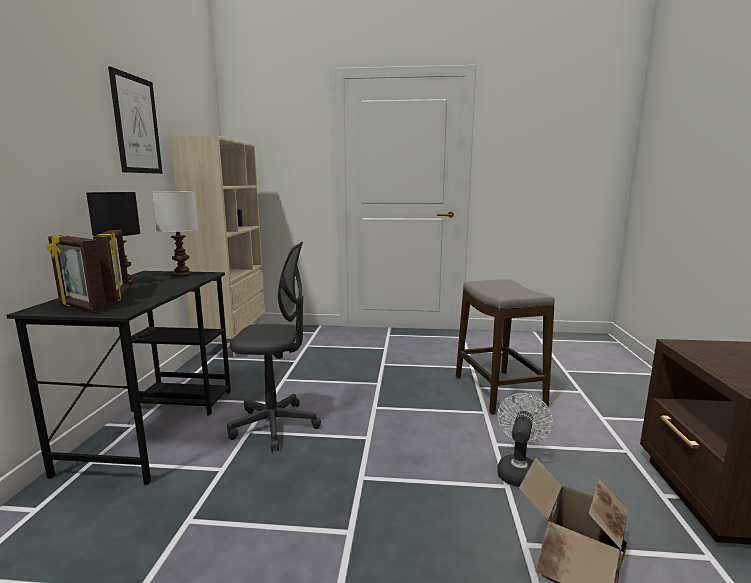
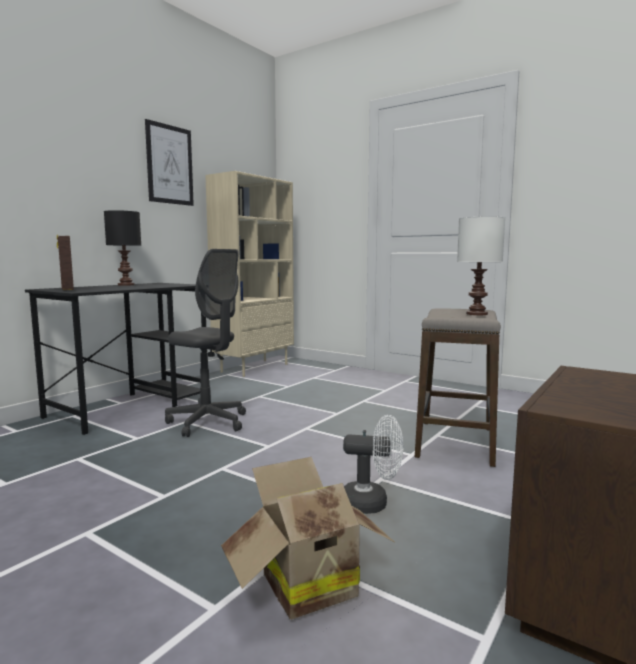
camera: 30 degrees right, 5 degrees down
picture frame [93,230,129,303] -> none
white table lamp [152,191,198,277] -> white table lamp moved to [457,216,505,315]
white fan [497,393,553,487] -> white fan turned 45 degrees clockwise [343,415,403,514]

